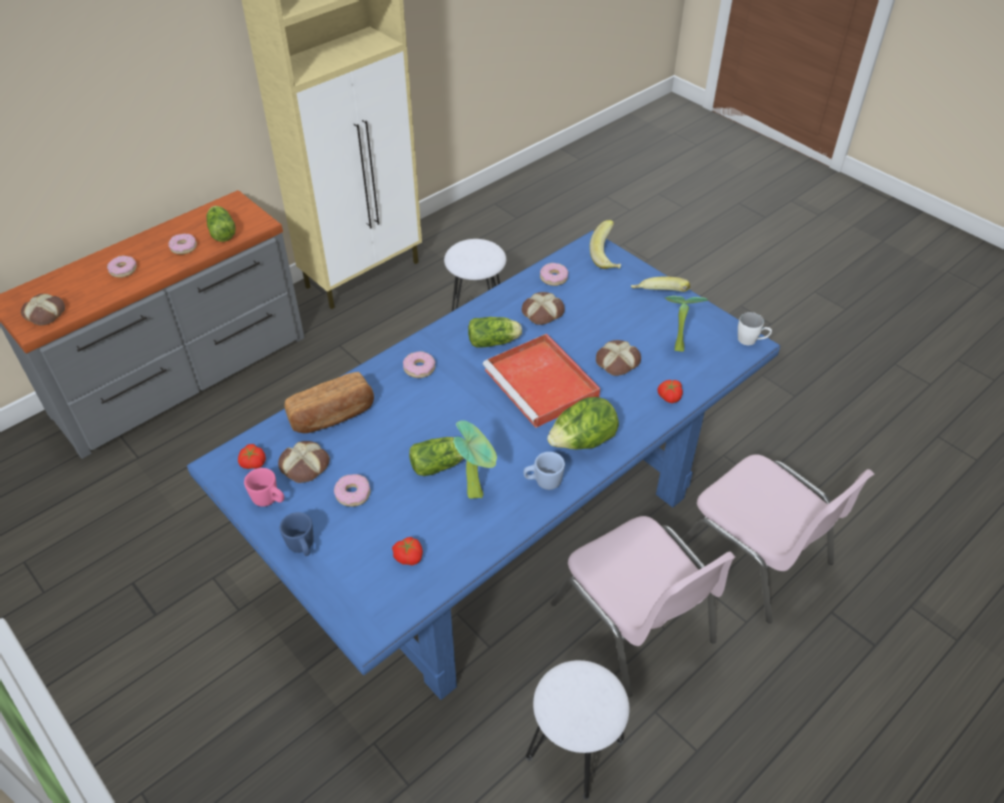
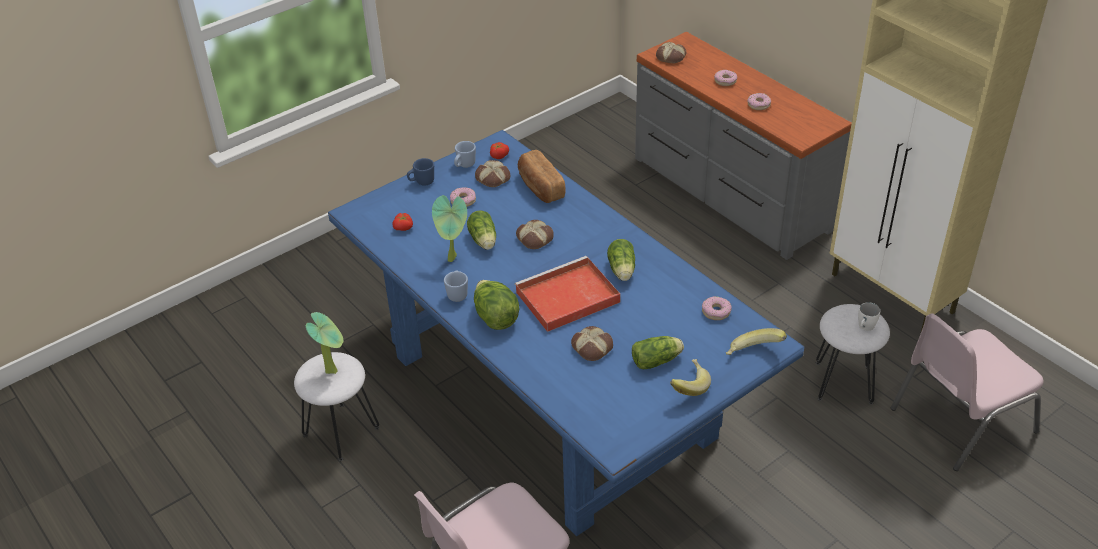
camera: 95 degrees right, 5 degrees down
lettuce [206,206,236,242] -> lettuce moved to [632,336,684,369]
pink mug [244,468,284,507] -> blue mug [454,141,476,168]
donut [403,351,436,378] -> none
bread [521,292,565,325] -> bread moved to [516,220,554,249]
pink chair [551,516,736,697] -> pink chair moved to [891,313,1044,471]
tomato [658,380,683,403] -> none
potted plant [665,296,708,352] -> potted plant moved to [306,312,344,374]
white mug [738,312,772,345] -> white mug moved to [858,302,880,331]

